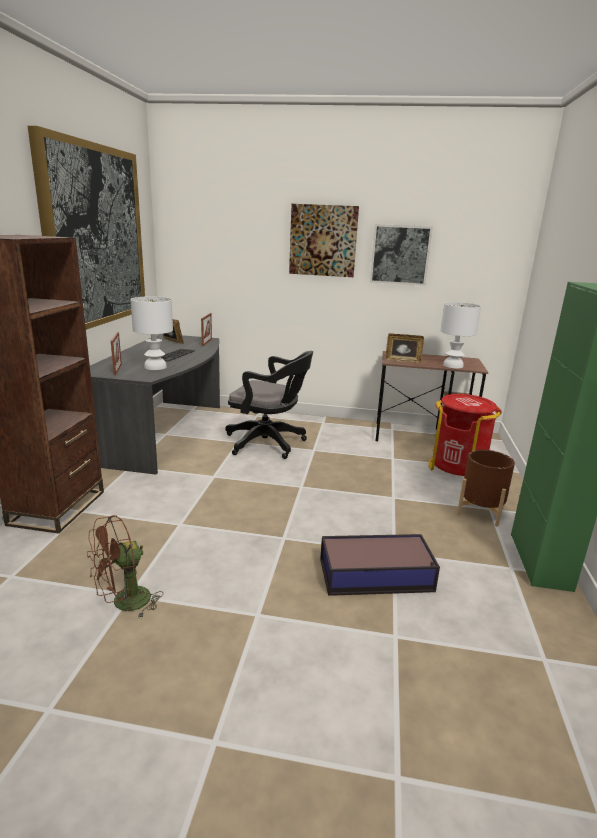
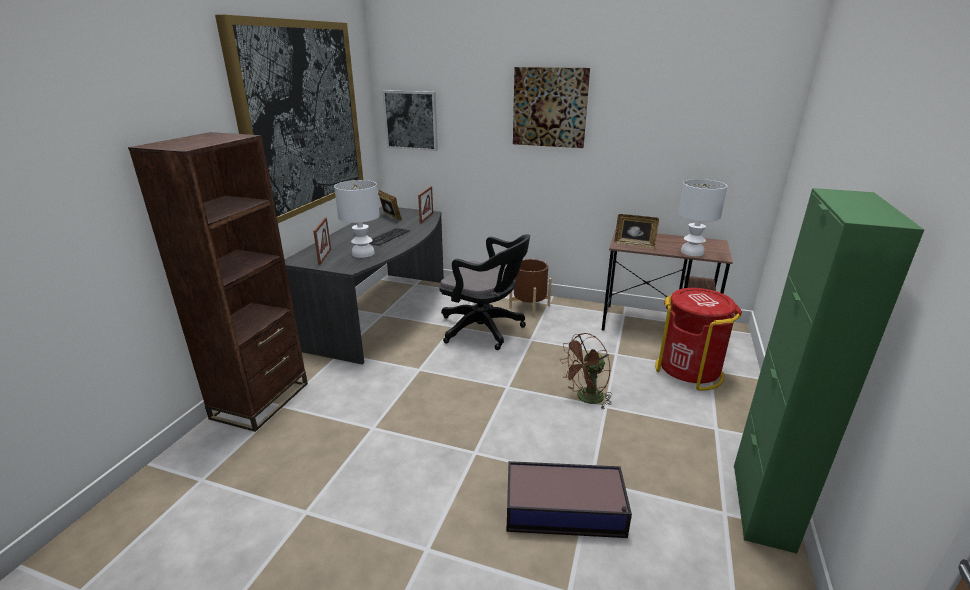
camera: 10 degrees right, 5 degrees up
brown fan [87,515,163,619] -> brown fan moved to [560,333,612,409]
picture [370,224,433,286] -> picture moved to [382,90,438,151]
brown planter [457,450,515,527] -> brown planter moved to [509,259,552,317]

